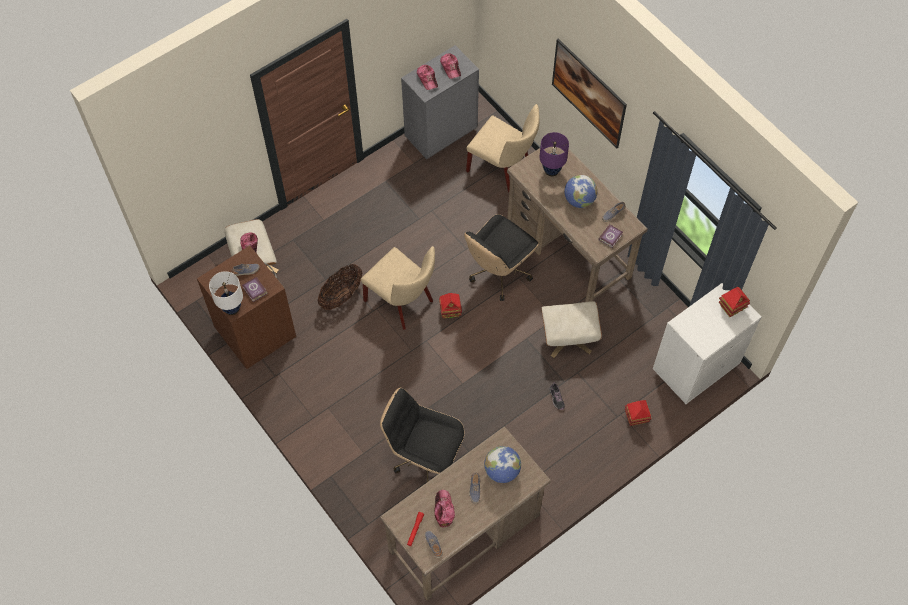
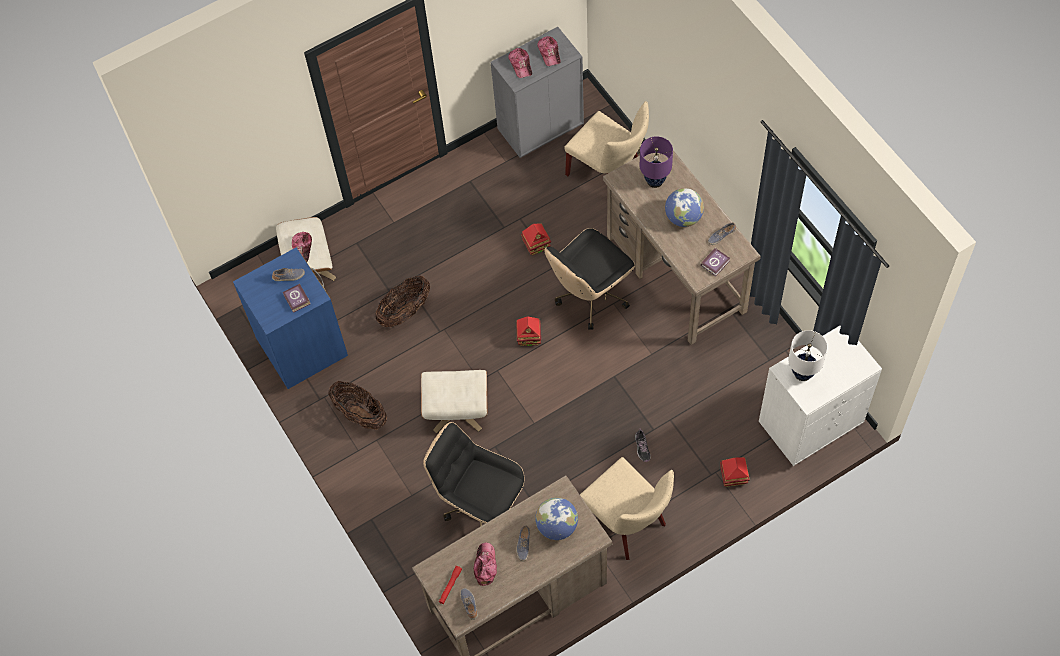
camera: 10 degrees right, 0 degrees up
brown dresser [197,246,296,369] -> blue dresser [233,247,348,389]
white table lamp [209,271,243,315] -> white table lamp moved to [788,330,827,381]
beige chair [361,246,435,330] -> beige chair moved to [580,457,674,560]
beige ottoman [541,301,602,358] -> beige ottoman moved to [421,370,488,434]
picture [552,38,627,149] -> none
toy house [719,287,750,317] -> toy house moved to [521,224,551,255]
none -> basket [328,381,387,430]

